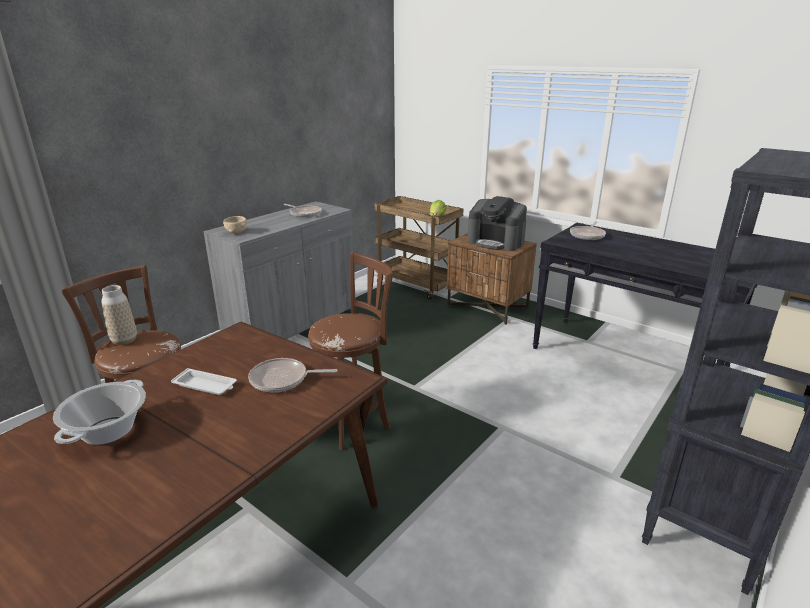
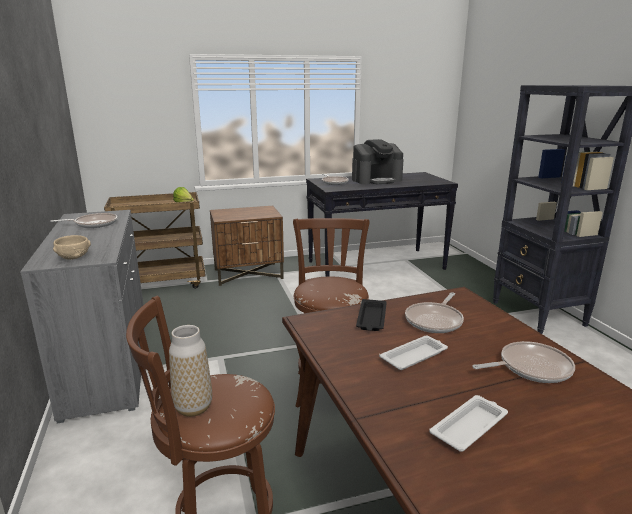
camera: 55 degrees left, 5 degrees down
cooking pot [53,380,146,445] -> white tray [429,395,508,452]
coffee machine [467,196,527,251] -> coffee machine moved to [352,139,404,184]
none -> black tray [356,299,387,331]
none -> frying pan [472,341,575,383]

